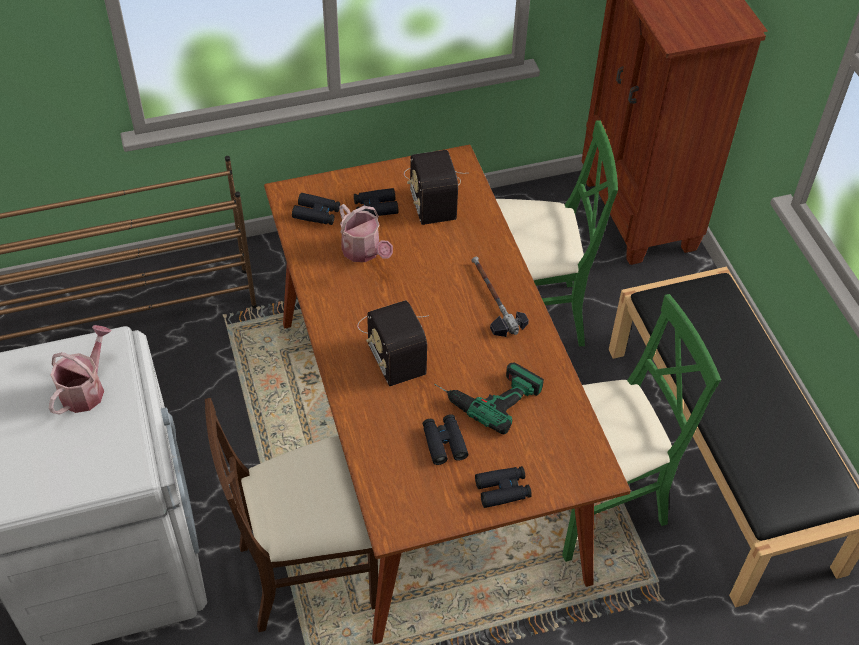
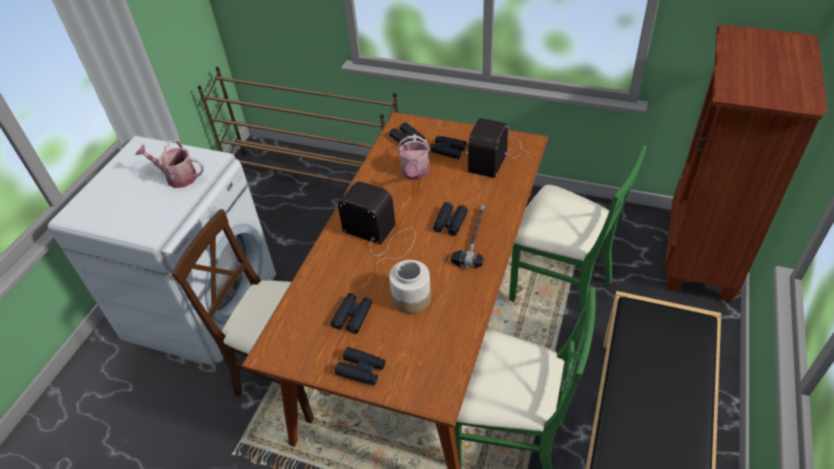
camera: 40 degrees right, 5 degrees down
watering can [49,325,112,415] -> watering can turned 135 degrees counterclockwise [135,140,204,188]
radio [357,300,429,386] -> radio turned 105 degrees clockwise [338,181,416,265]
power drill [434,362,544,434] -> jar [389,260,431,314]
none -> black binoculars [433,202,468,236]

